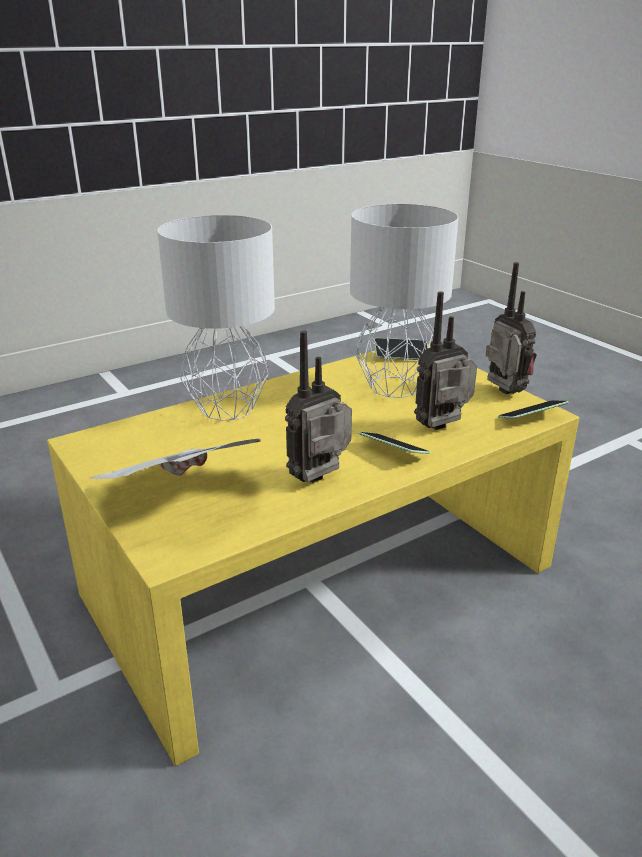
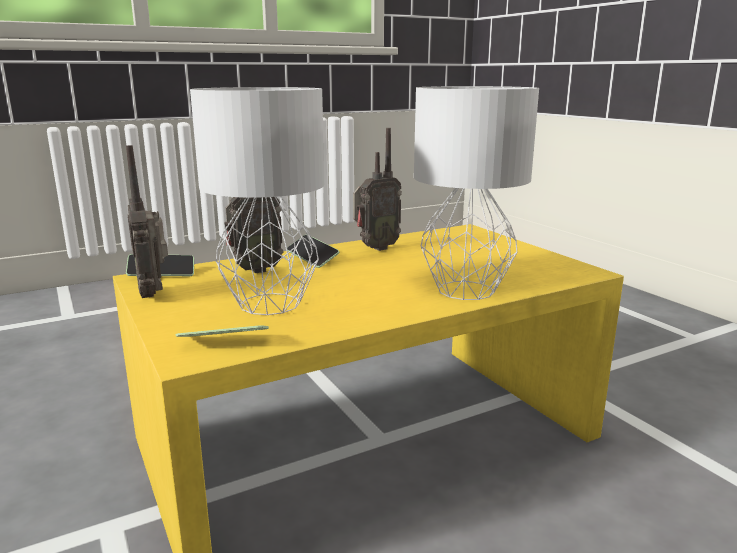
camera: 175 degrees left, 10 degrees down
newspaper [89,439,261,479] -> none

